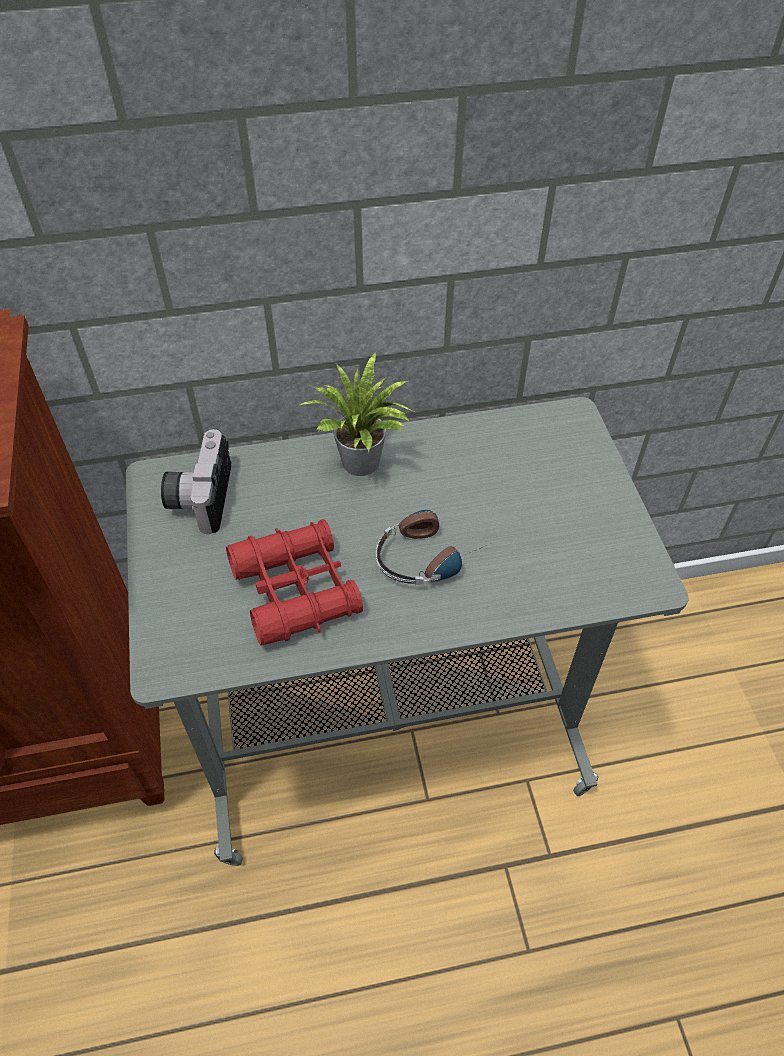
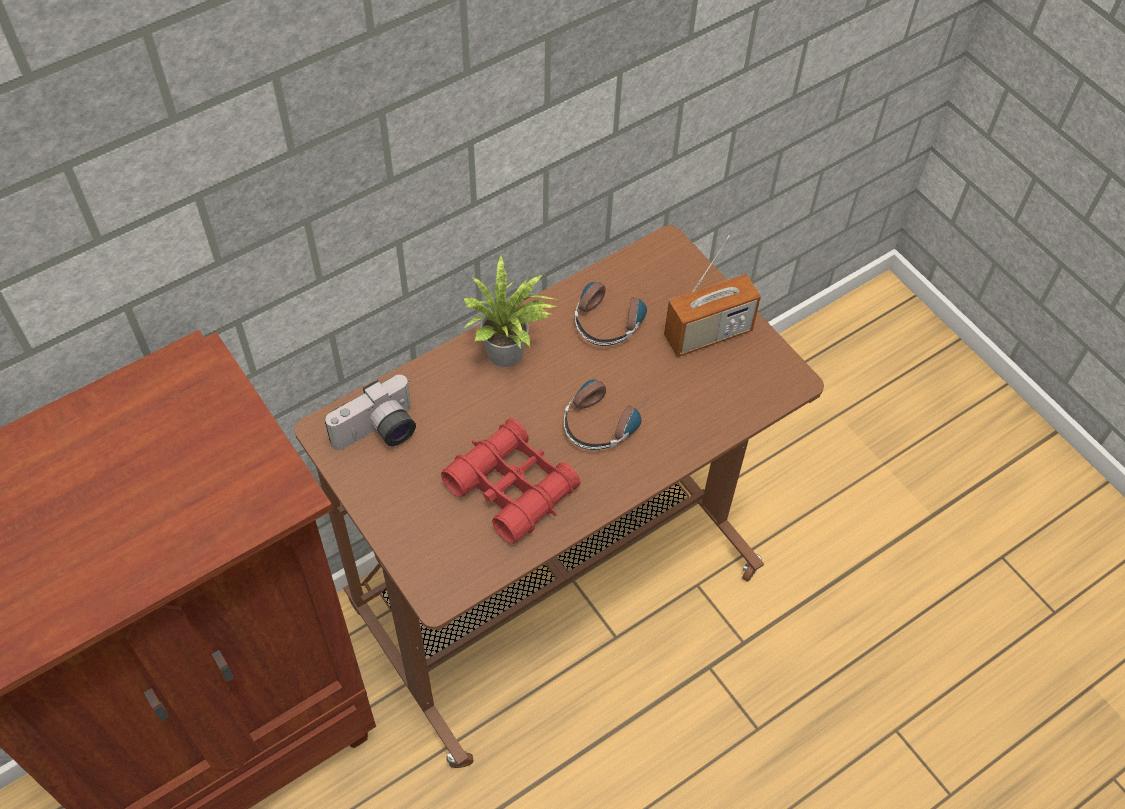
camera: 25 degrees left, 5 degrees up
grey desk [126,397,689,866] -> brown desk [294,225,824,768]
camera [161,429,231,534] -> camera turned 105 degrees counterclockwise [325,375,416,450]
none -> headphones [575,282,648,346]
none -> radio [664,235,761,357]

